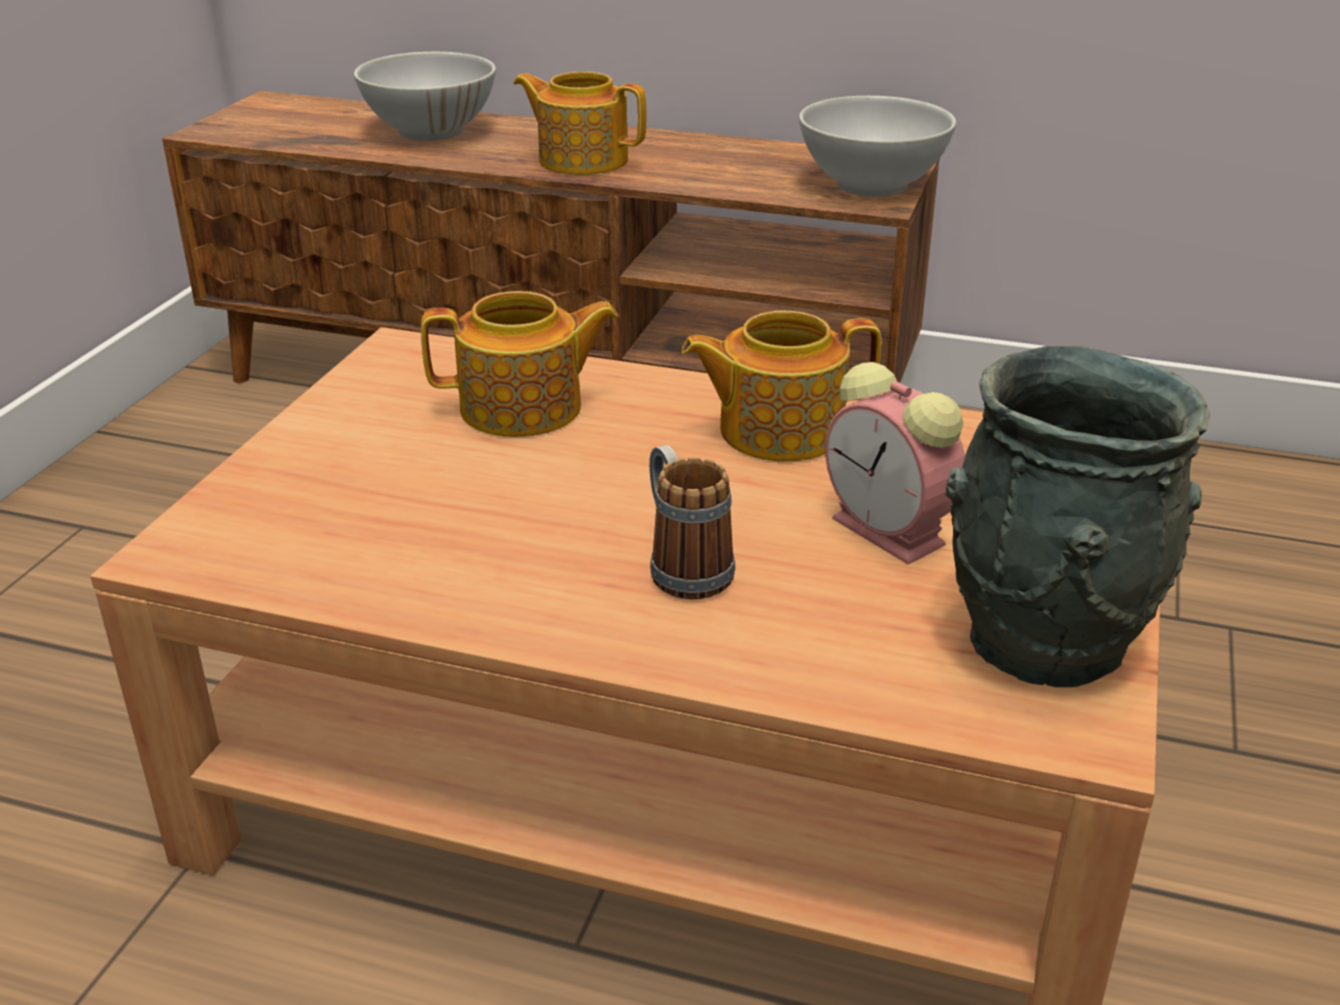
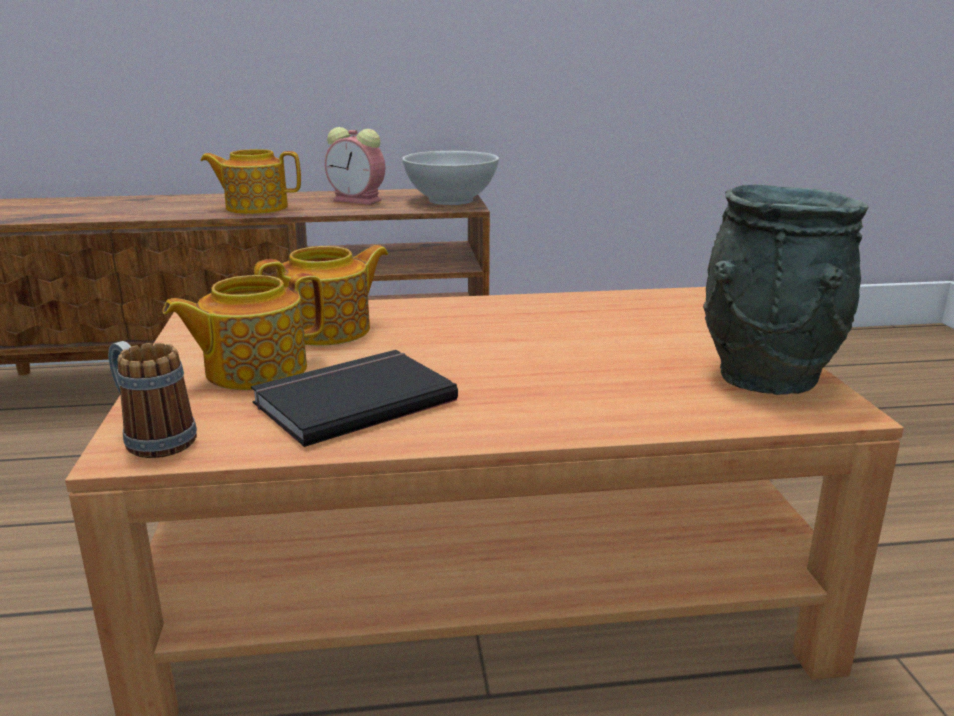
camera: 25 degrees left, 10 degrees down
white bowl [354,52,496,141] -> none
mug [649,445,735,599] -> mug moved to [108,341,197,458]
teapot [681,311,881,461] -> teapot moved to [162,272,325,390]
alarm clock [825,362,965,564] -> alarm clock moved to [325,127,385,205]
none -> black book [251,350,458,447]

